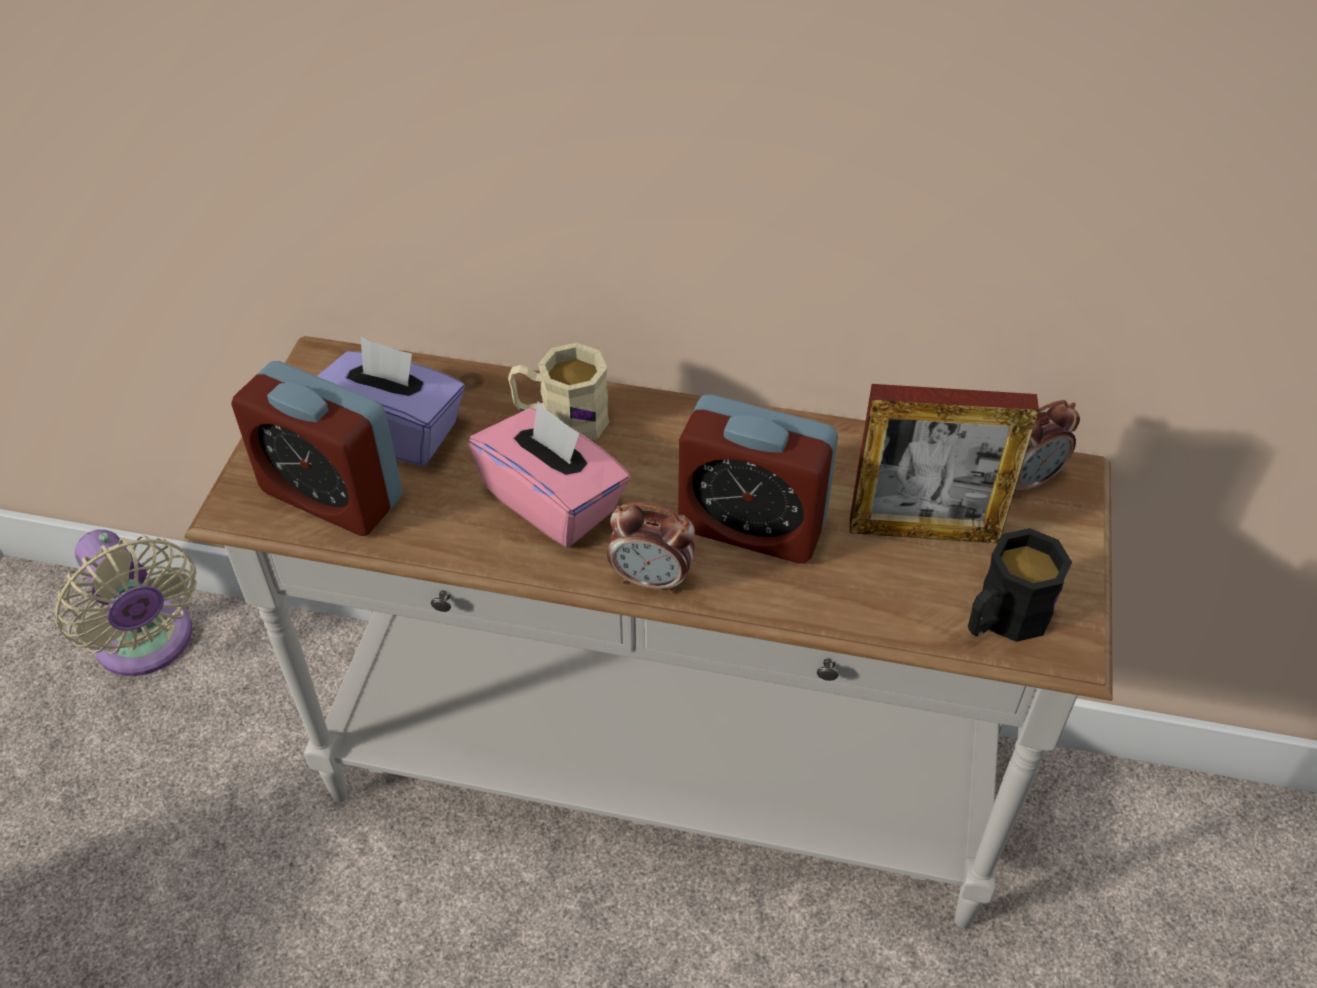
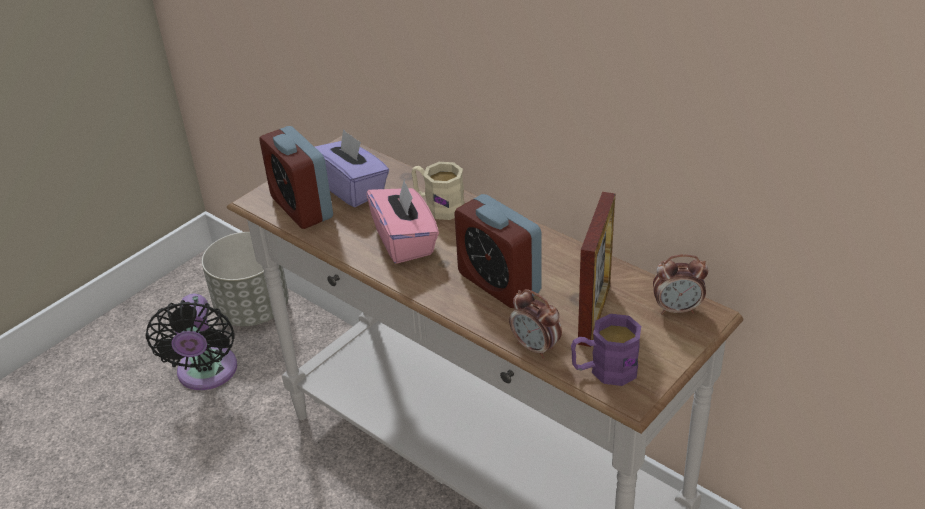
camera: 30 degrees right, 10 degrees down
beige fan [55,529,197,676] -> grey planter [202,232,289,326]
alarm clock [607,502,695,594] -> alarm clock moved to [509,289,562,359]
picture frame [850,384,1039,543] -> picture frame turned 105 degrees counterclockwise [578,192,615,347]
black mug [968,528,1072,642] -> purple mug [571,314,641,386]
none -> black fan [146,294,237,390]

